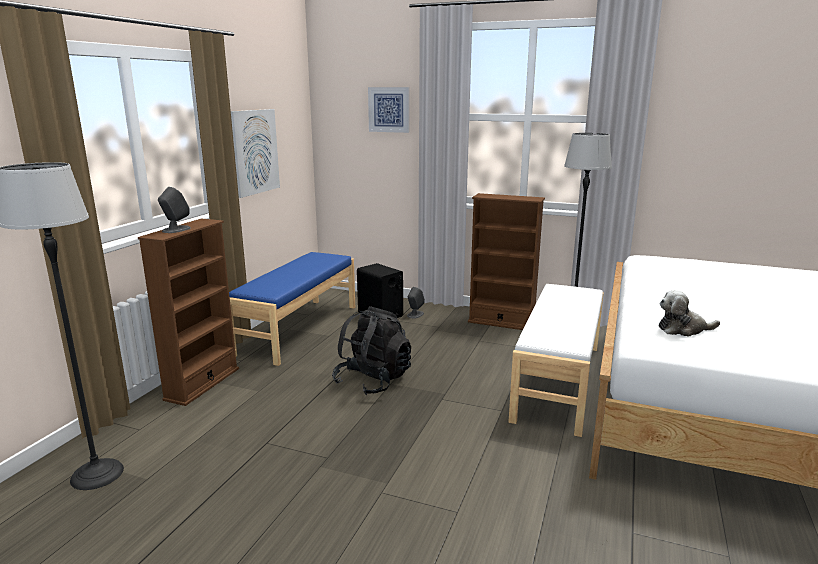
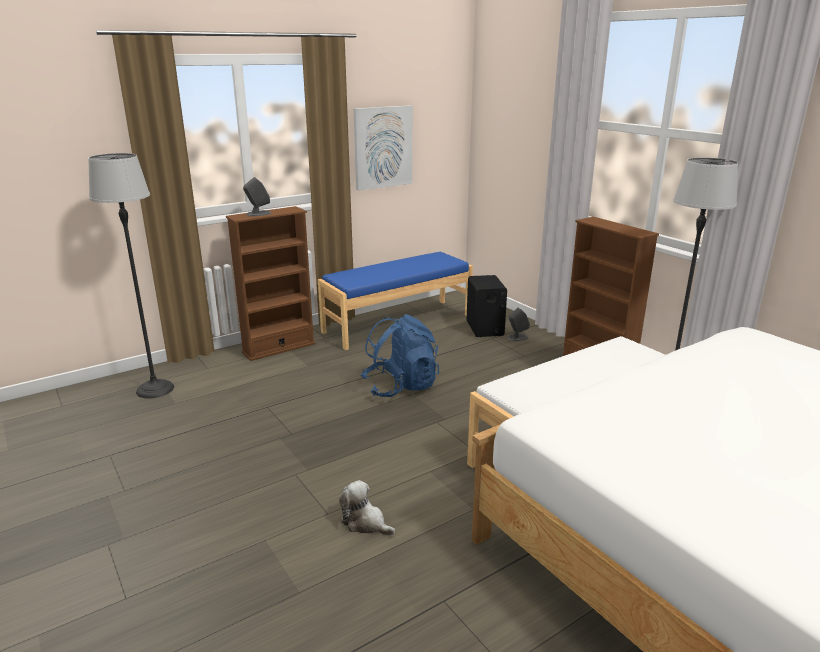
camera: 35 degrees right, 5 degrees up
black backpack [332,306,411,395] -> blue backpack [361,314,439,397]
picture [368,87,409,133] -> none
plush toy [658,290,720,337] -> plush toy moved to [339,480,395,536]

